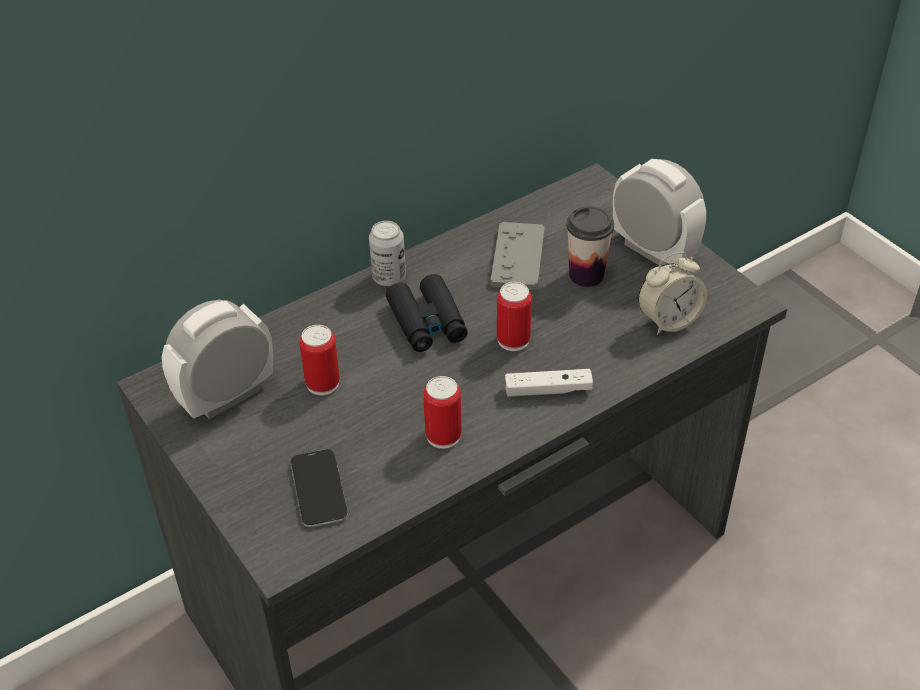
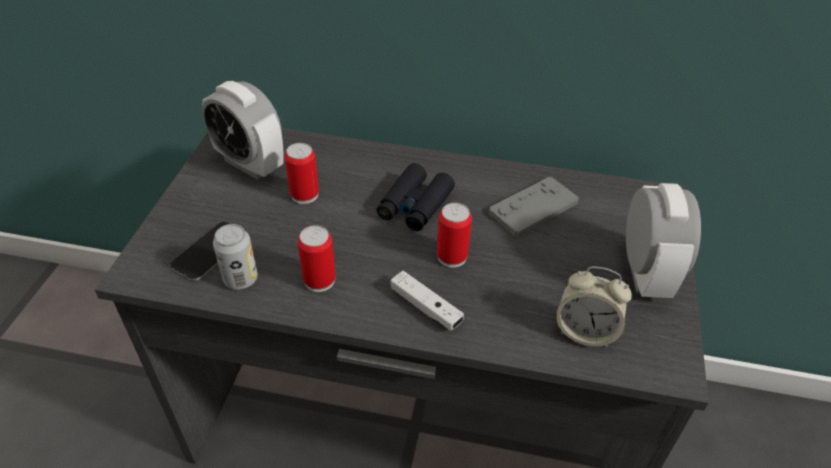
camera: 45 degrees right, 0 degrees up
alarm clock [162,300,273,419] -> alarm clock turned 150 degrees counterclockwise [201,81,284,180]
can [369,221,406,286] -> can moved to [213,224,258,290]
cup [566,206,614,287] -> none

